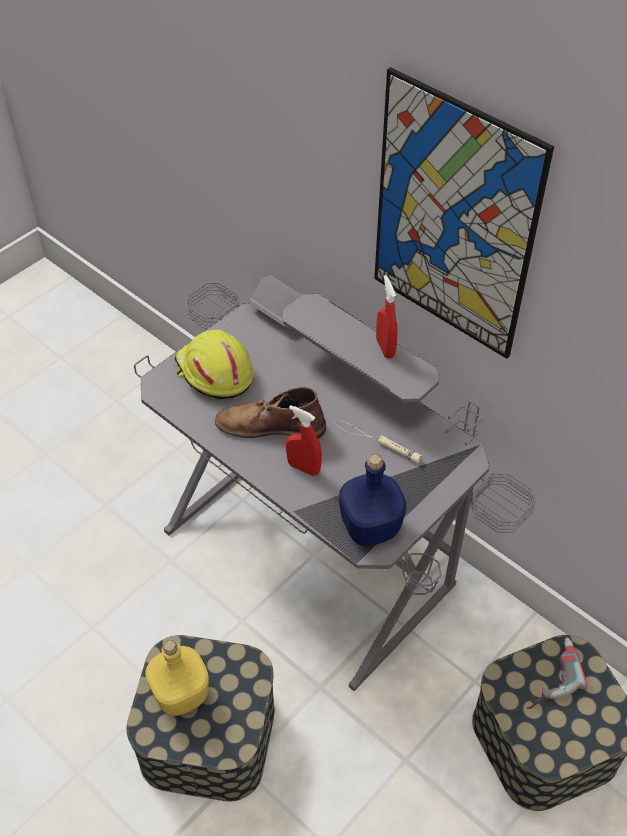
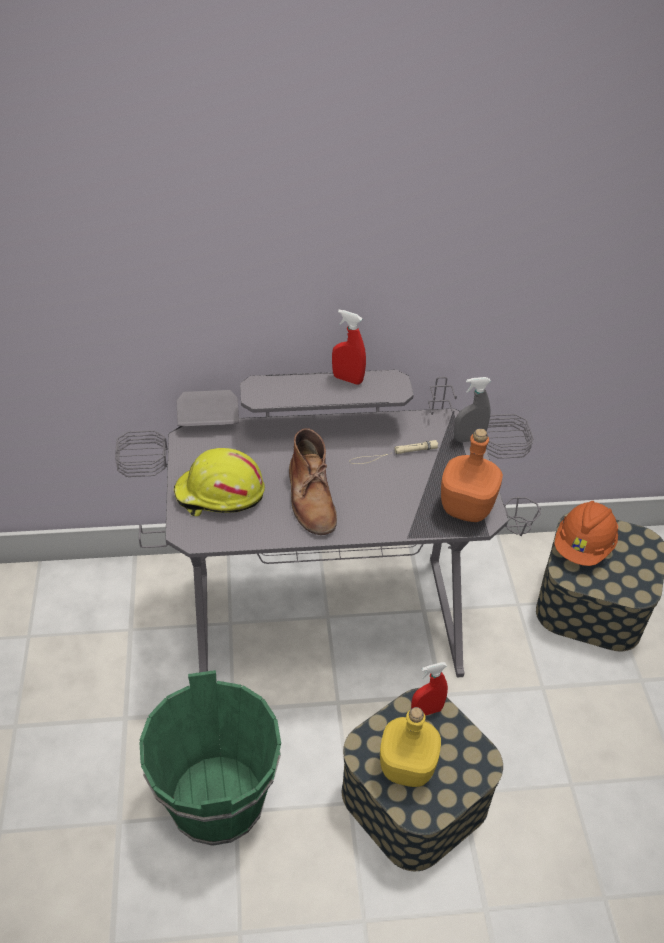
camera: 50 degrees left, 5 degrees down
brown boot [215,387,326,438] -> brown boot turned 60 degrees counterclockwise [289,428,337,535]
red spray bottle [286,405,322,476] -> red spray bottle moved to [411,662,448,716]
blue bottle [339,454,406,546] -> orange bottle [441,428,503,522]
picture [374,67,554,359] -> none
power drill [527,637,587,709] -> orange hard hat [554,501,618,566]
none -> green bucket [139,670,281,846]
none -> grey spray bottle [454,377,491,442]

